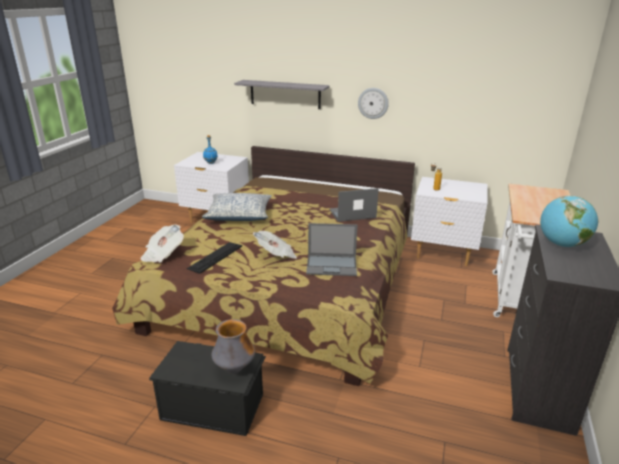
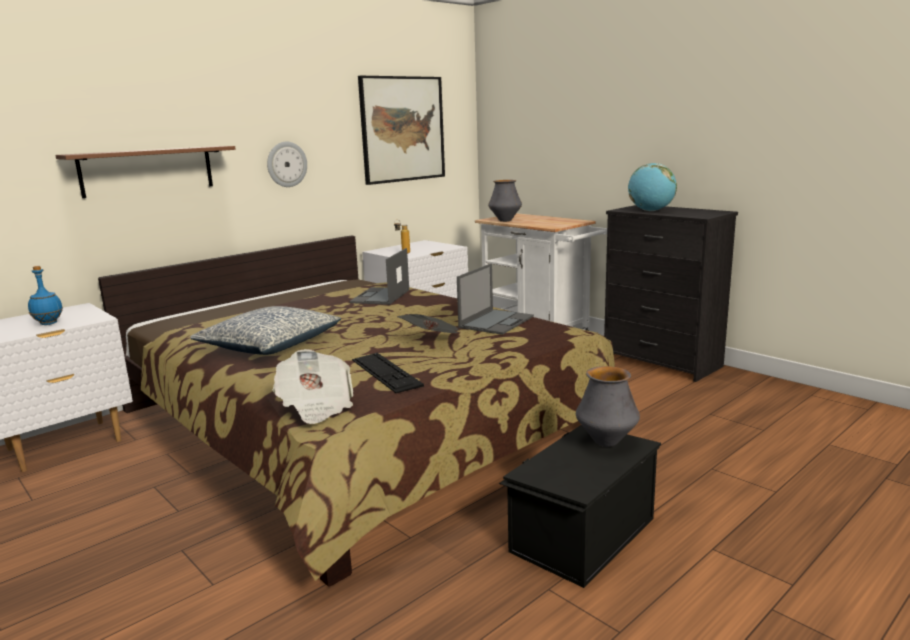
camera: 60 degrees left, 10 degrees down
grey shelf [234,80,330,109] -> brown shelf [55,146,236,198]
none -> picture [358,76,445,185]
none -> vase [488,180,522,222]

